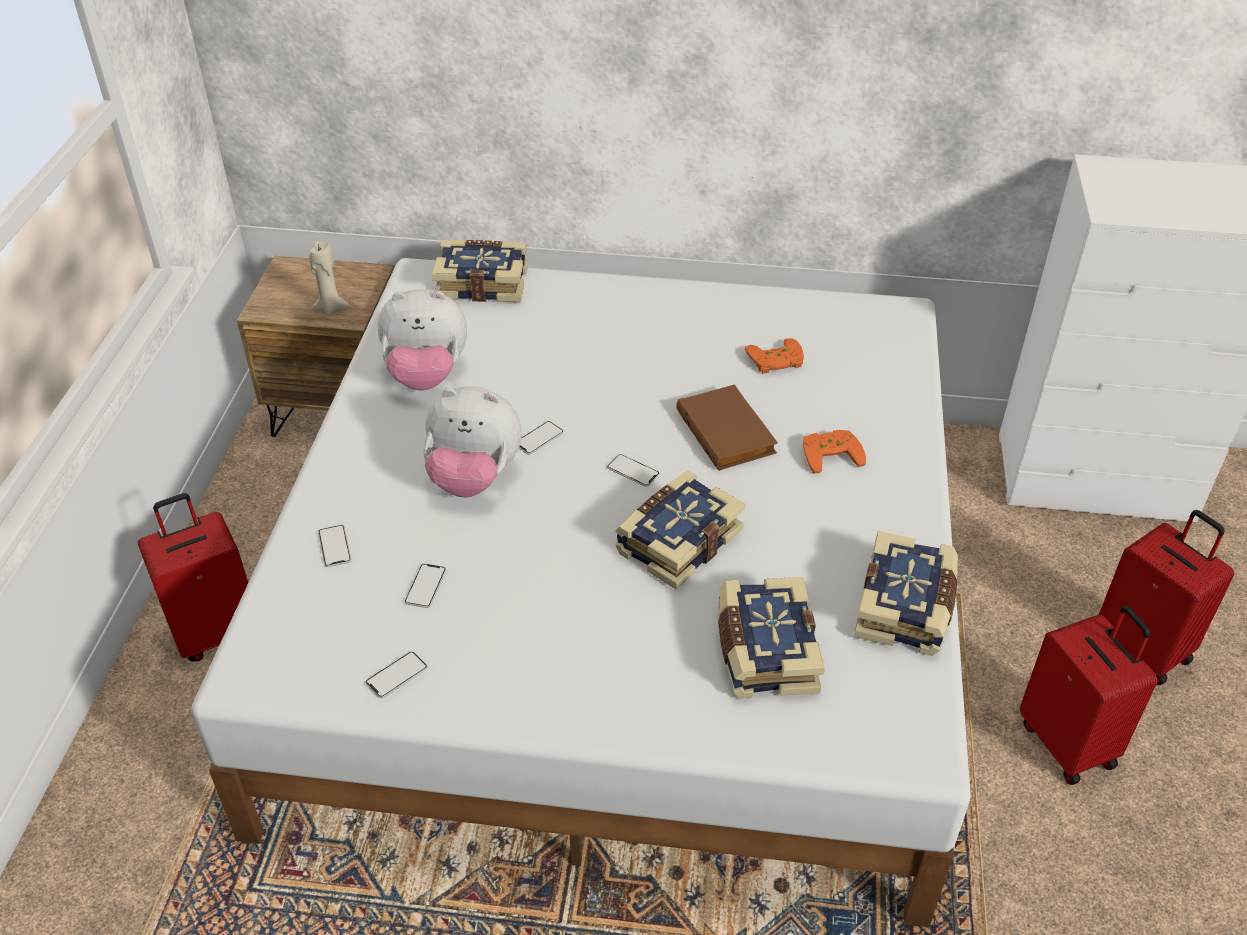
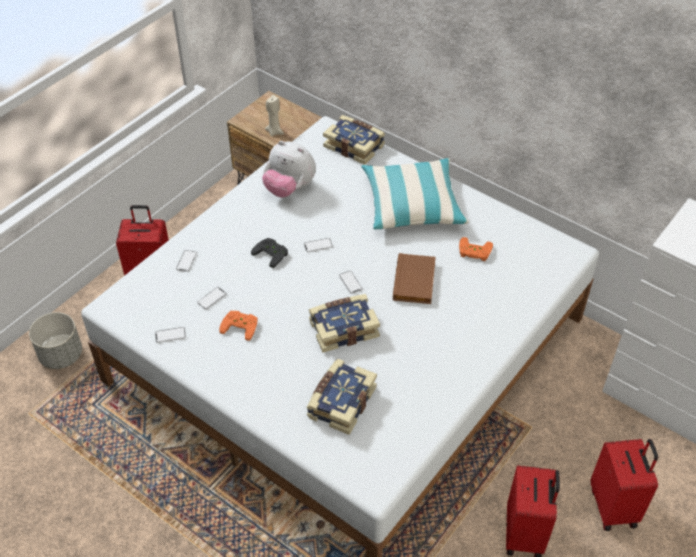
camera: 30 degrees right, 5 degrees up
plush toy [423,386,522,497] -> black game controller [251,238,288,268]
orange game controller [803,430,866,474] -> orange game controller moved to [219,311,258,341]
book [853,531,958,656] -> none
none -> grey planter [29,312,82,369]
none -> pillow [361,158,469,229]

